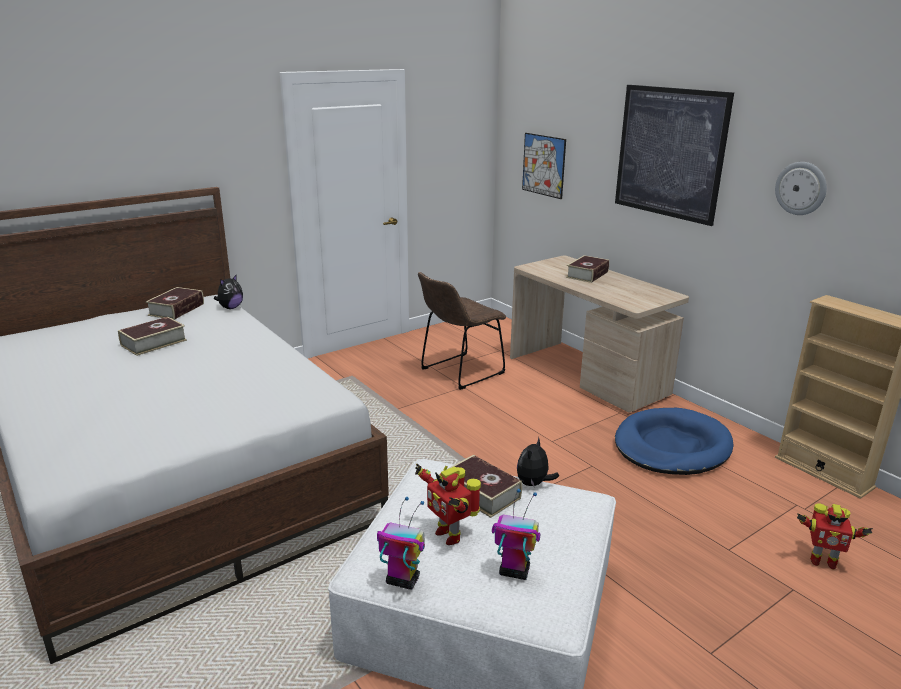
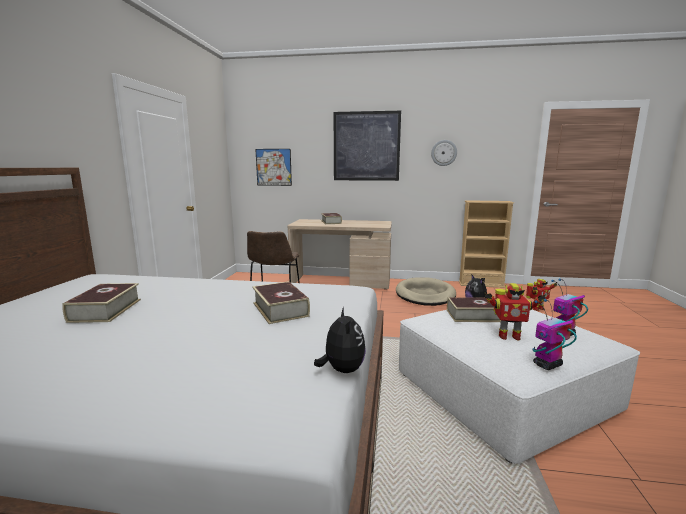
camera: 45 degrees left, 10 degrees down
book [145,287,204,320] -> book moved to [252,281,310,324]
plush toy [214,274,243,309] -> plush toy moved to [314,307,366,373]
blue dog bed [615,408,734,475] -> beige dog bed [396,278,456,306]

